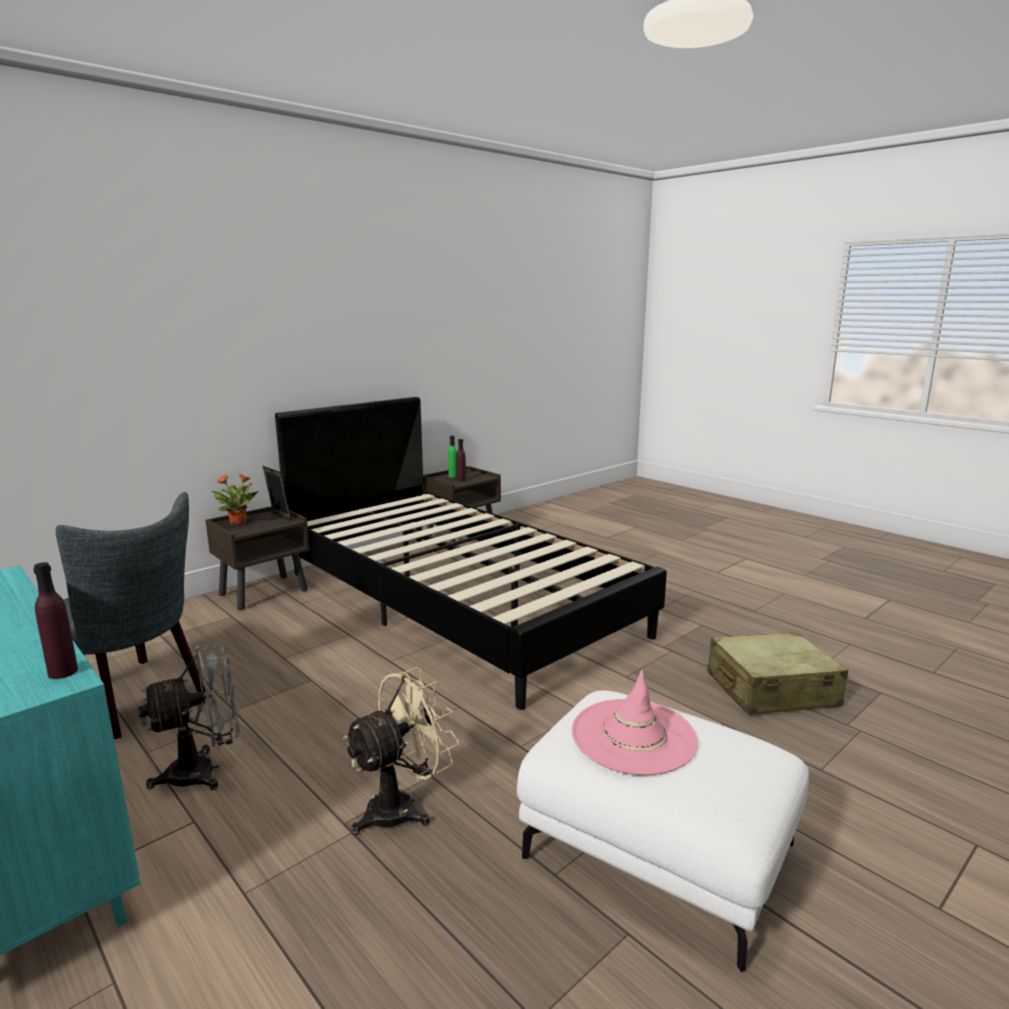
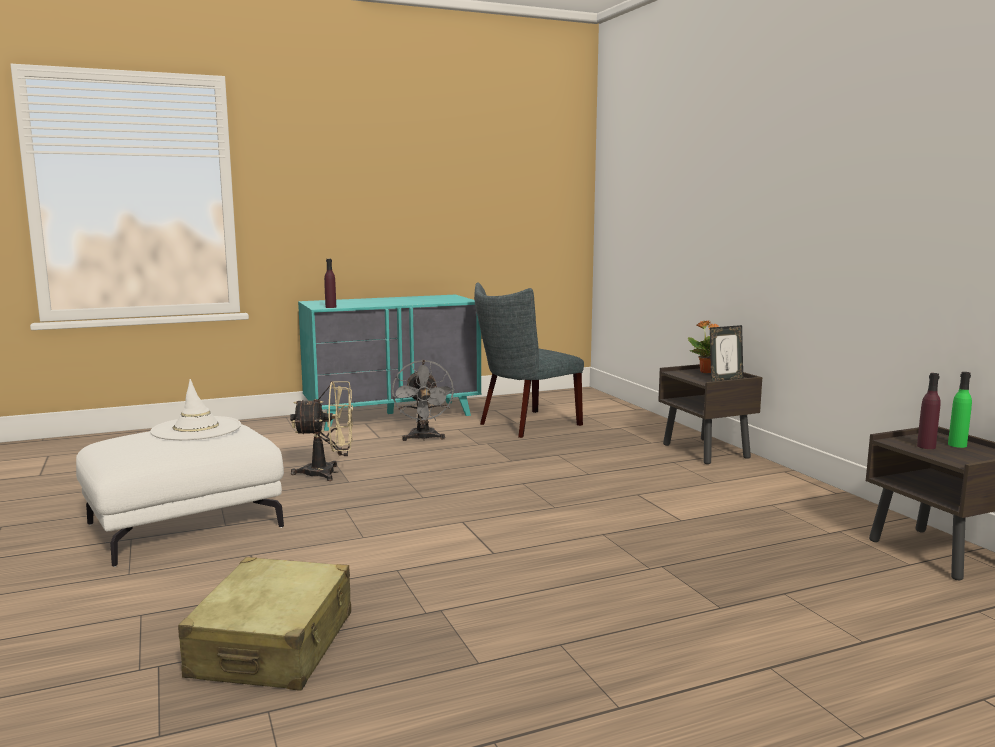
camera: 110 degrees right, 5 degrees down
black bed [275,397,667,710] -> none
beige fan [343,667,459,835] -> beige fan turned 75 degrees counterclockwise [290,381,353,481]
pink hat [572,670,698,775] -> white hat [150,379,241,440]

